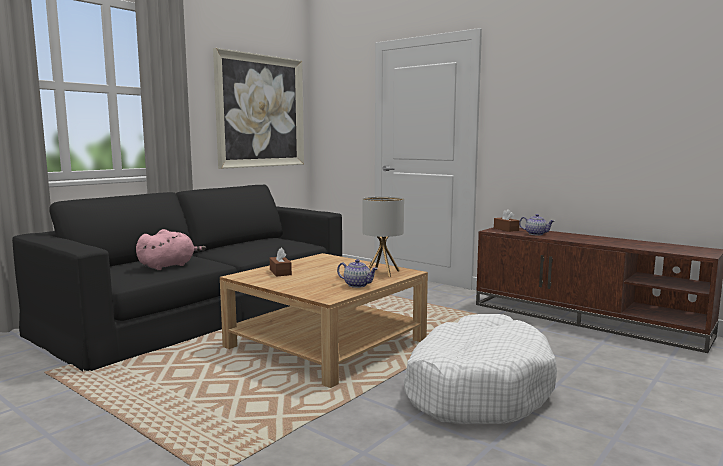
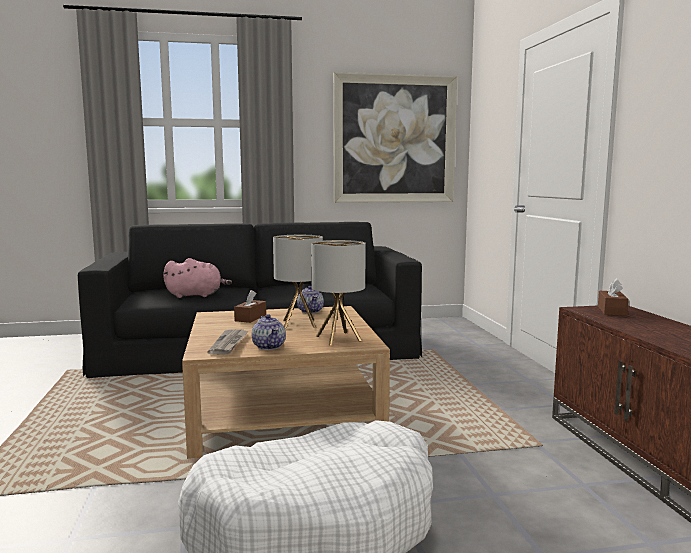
camera: 40 degrees right, 0 degrees up
teapot [519,214,554,236] -> teapot moved to [297,286,324,313]
none -> newspaper [207,329,249,355]
none -> table lamp [273,235,323,329]

